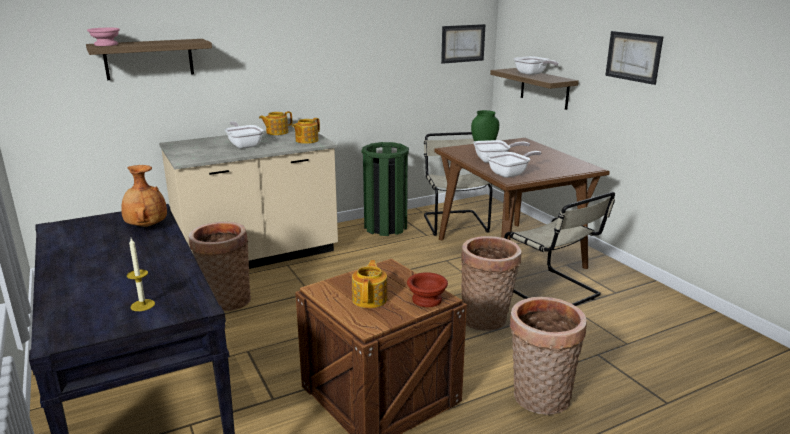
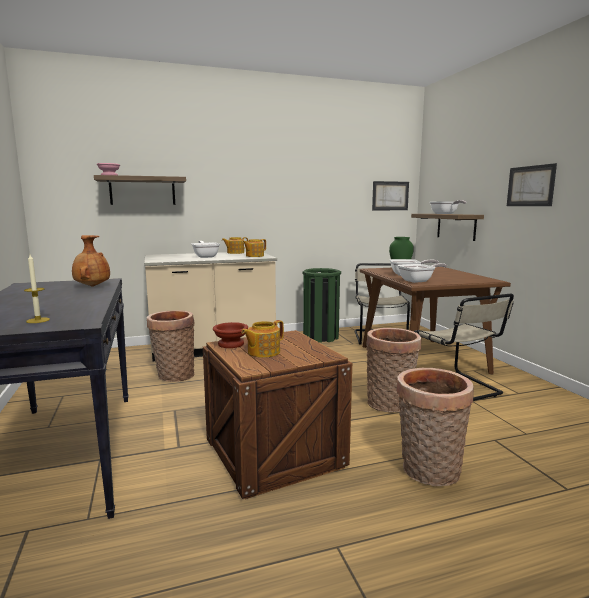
camera: 10 degrees right, 10 degrees down
teapot [352,260,387,308] -> teapot turned 150 degrees counterclockwise [242,320,284,358]
brown bowl [407,272,448,307] -> brown bowl moved to [213,322,248,348]

